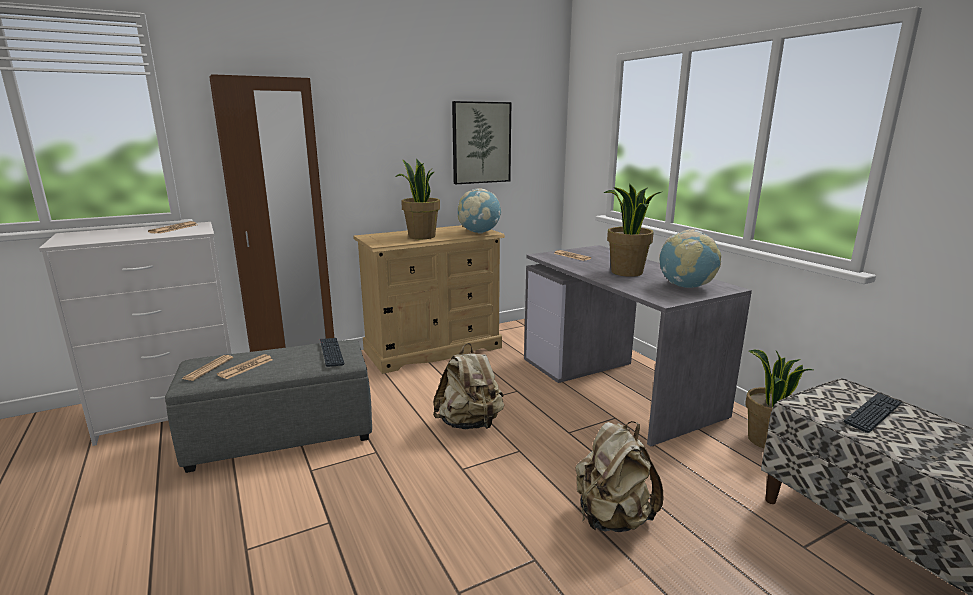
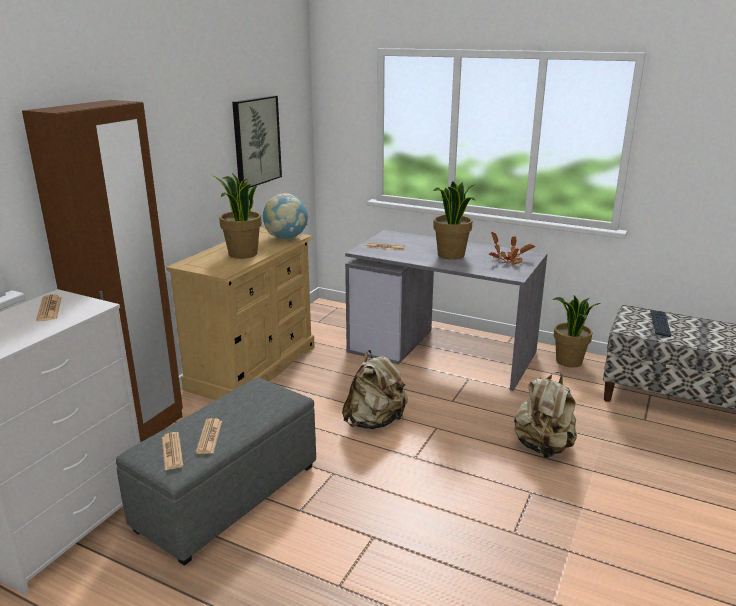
camera: 35 degrees left, 5 degrees up
keyboard [320,338,345,367] -> none
globe [659,229,721,288] -> potted plant [489,232,535,264]

